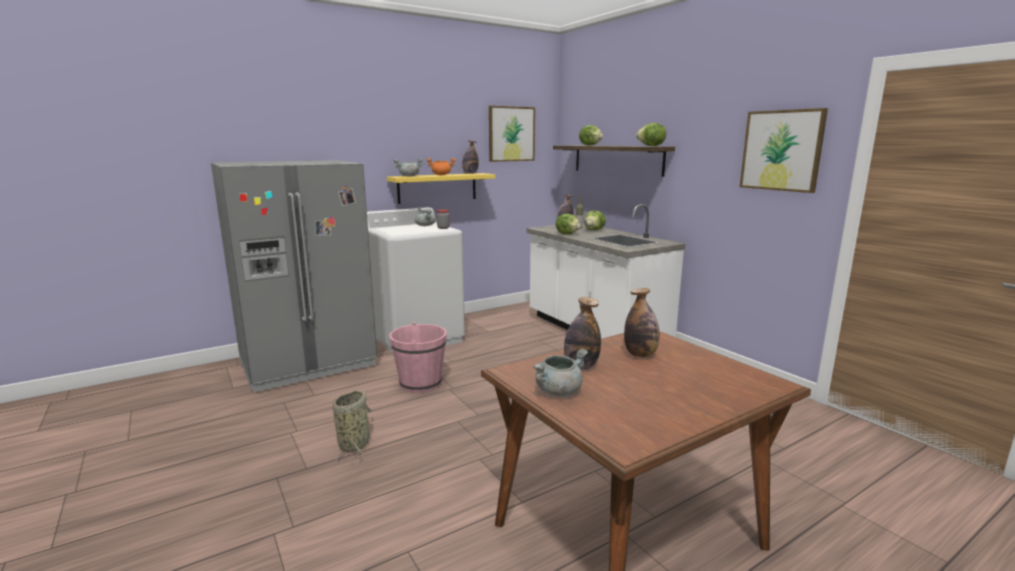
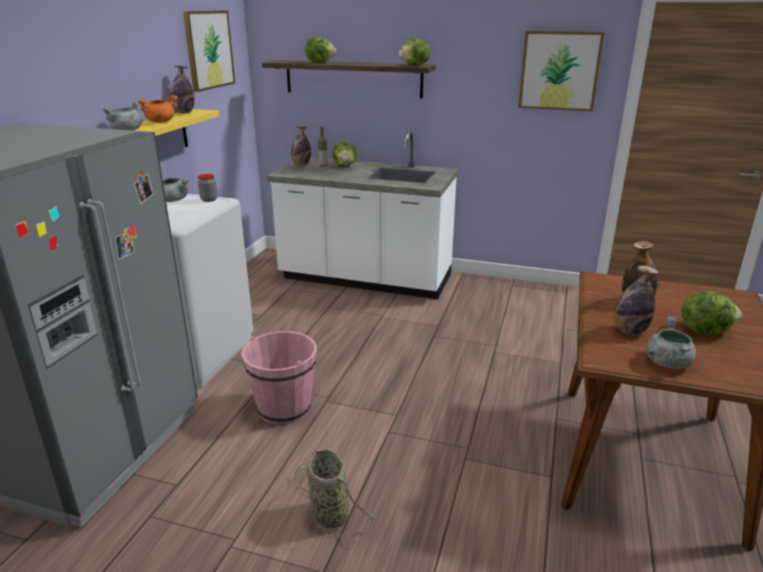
camera: 40 degrees left, 10 degrees up
lettuce [555,214,581,234] -> lettuce moved to [681,291,742,335]

